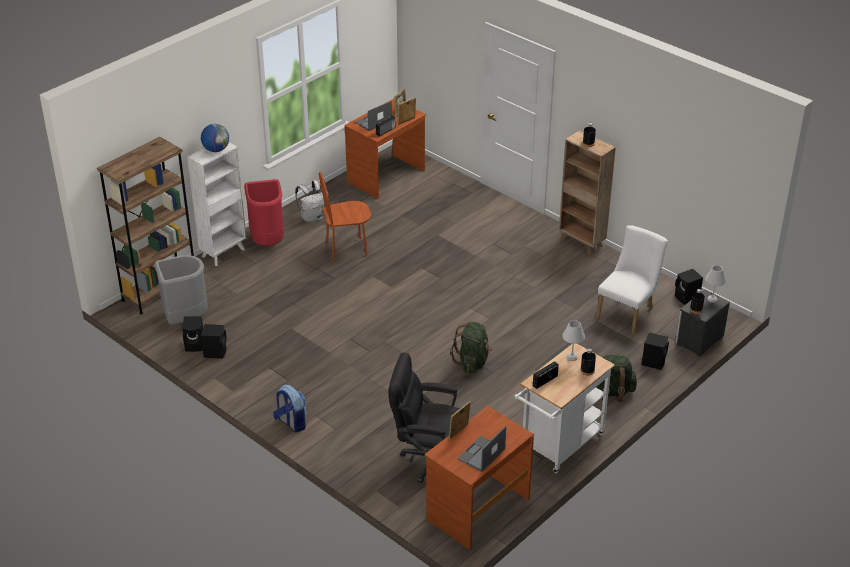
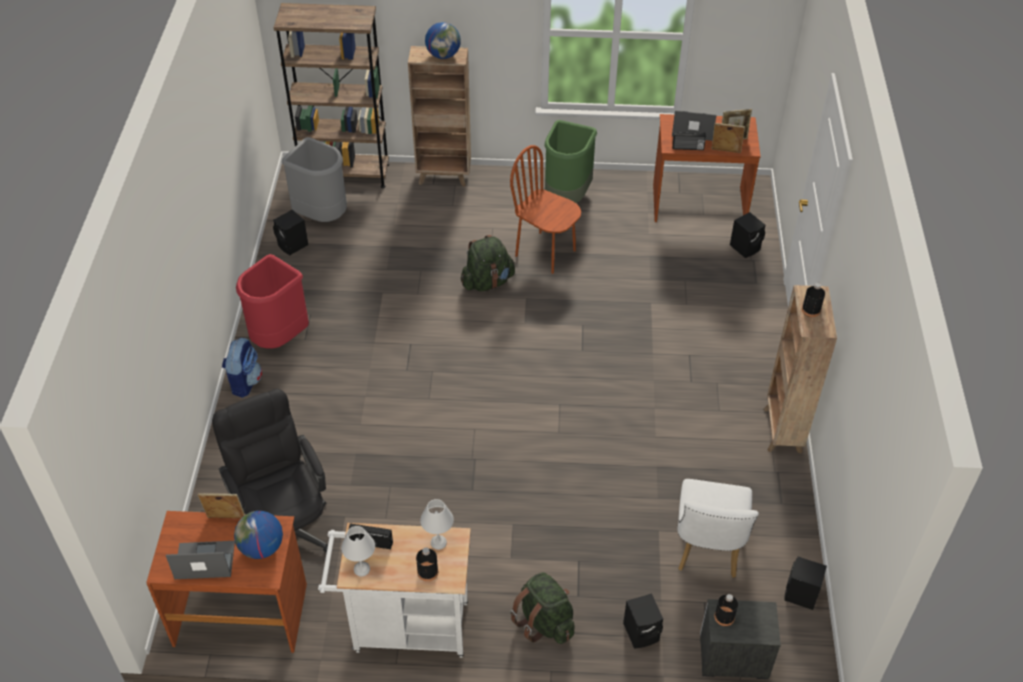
camera: 50 degrees right, 10 degrees up
white bookcase [187,142,246,266] -> brown bookcase [408,46,471,187]
black speaker [201,324,227,359] -> black speaker moved to [730,212,765,258]
red trash can [244,179,284,246] -> red trash can moved to [236,254,309,349]
white backpack [295,180,328,223] -> green trash can [544,120,597,203]
green backpack [450,322,492,373] -> green backpack moved to [461,235,515,291]
white chair [596,225,668,334] -> white chair turned 105 degrees clockwise [677,479,759,578]
white table lamp [705,265,726,303] -> white table lamp moved to [341,526,375,577]
none -> globe [234,511,283,559]

